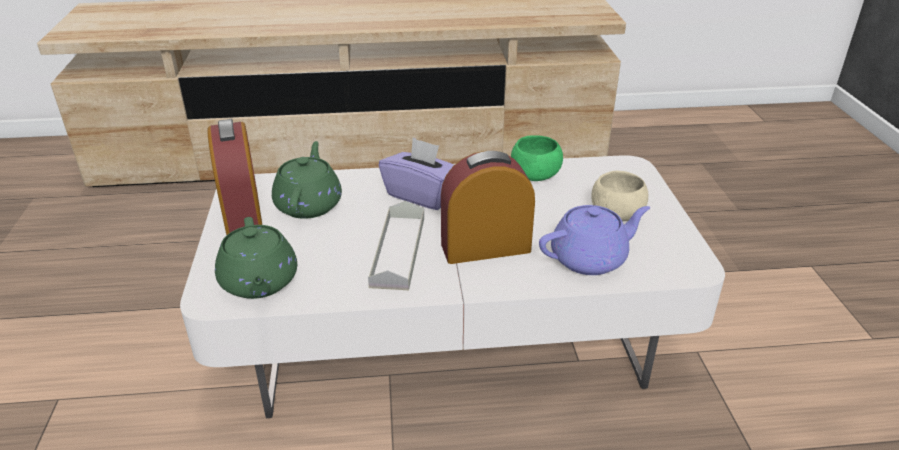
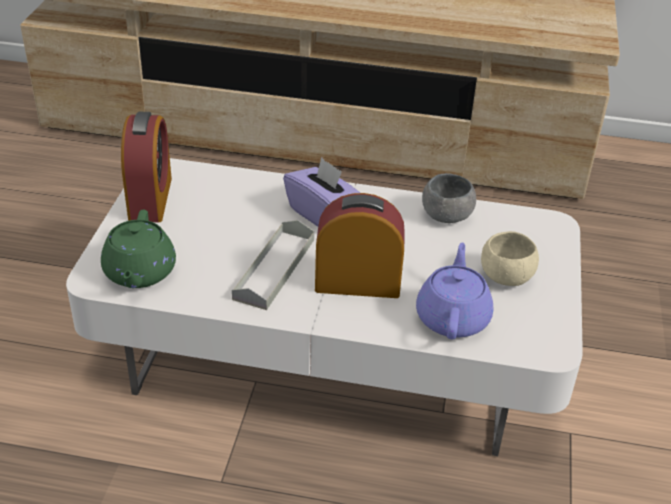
camera: 15 degrees right, 5 degrees up
green teapot [272,141,342,219] -> none
green bowl [511,135,563,181] -> grey bowl [422,173,476,223]
purple teapot [539,205,651,275] -> purple teapot turned 75 degrees counterclockwise [416,242,493,339]

